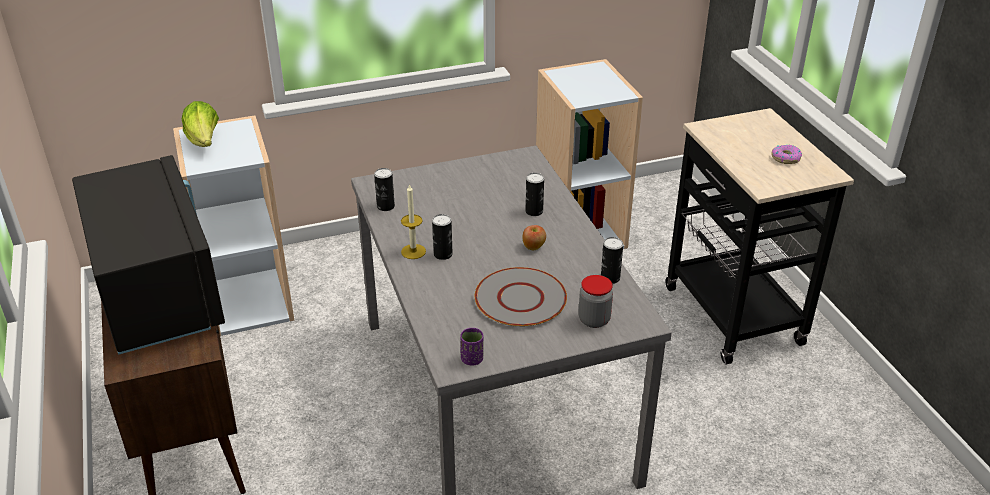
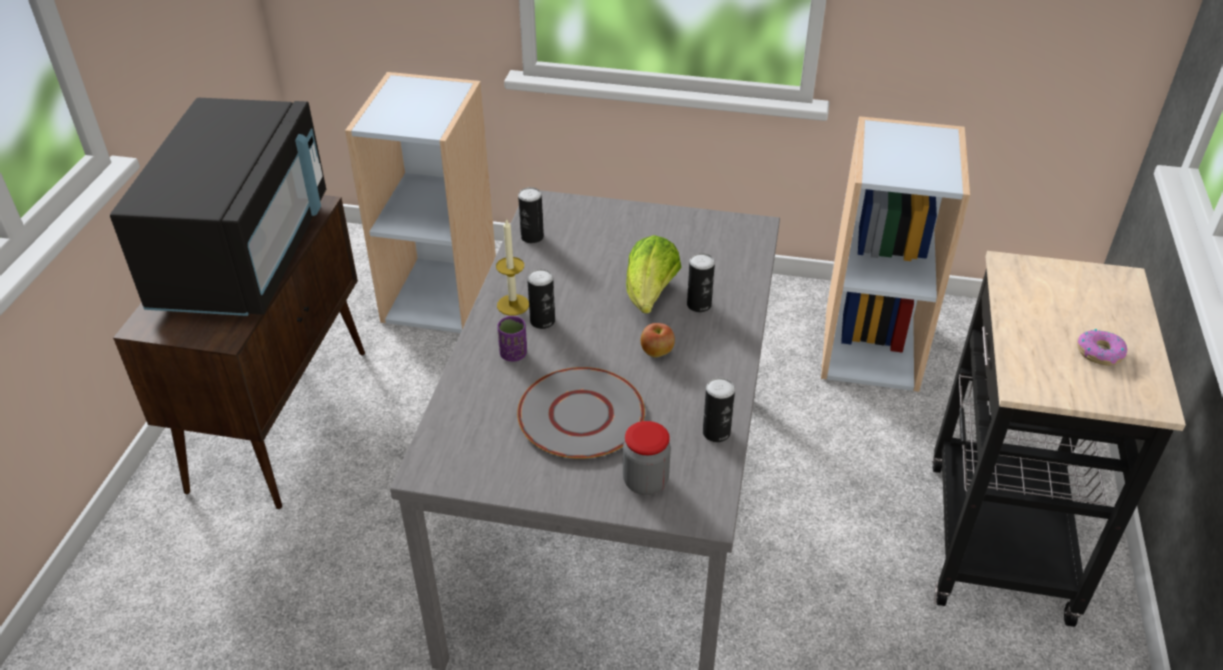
camera: 30 degrees right, 5 degrees up
lettuce [182,101,219,147] -> lettuce moved to [626,235,682,314]
purple cup [460,328,484,366] -> purple cup moved to [497,316,527,362]

